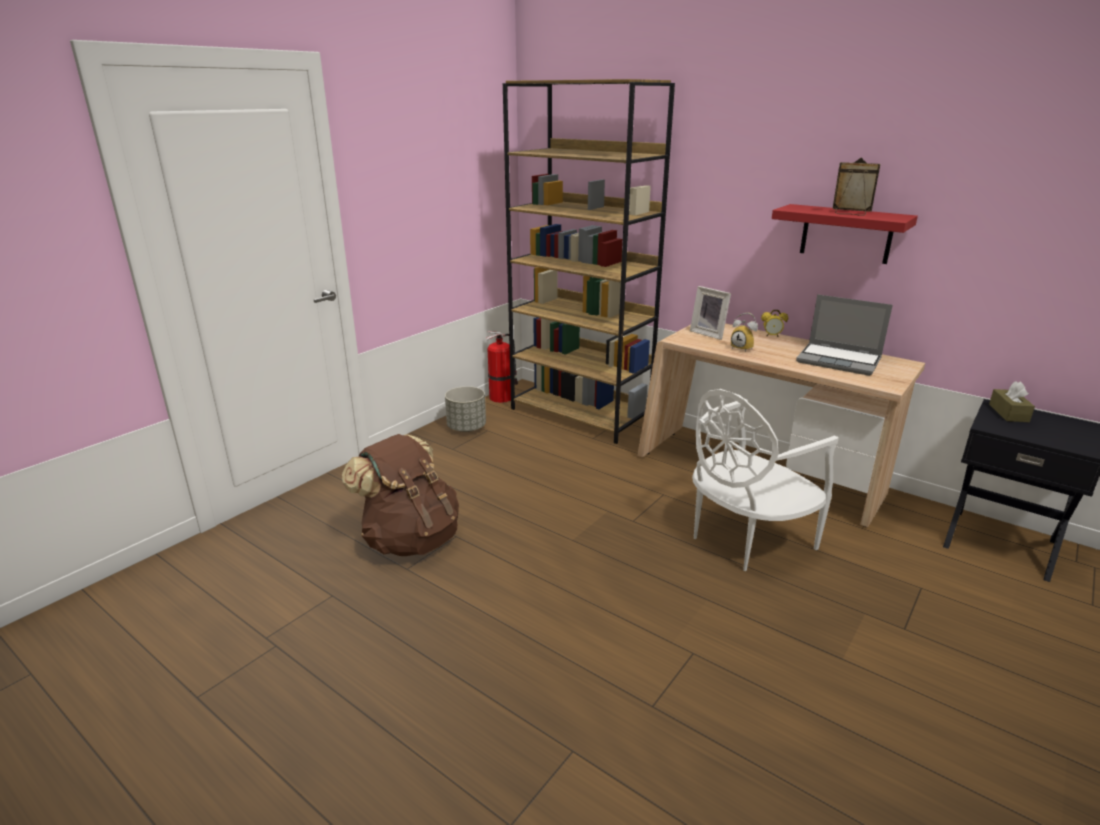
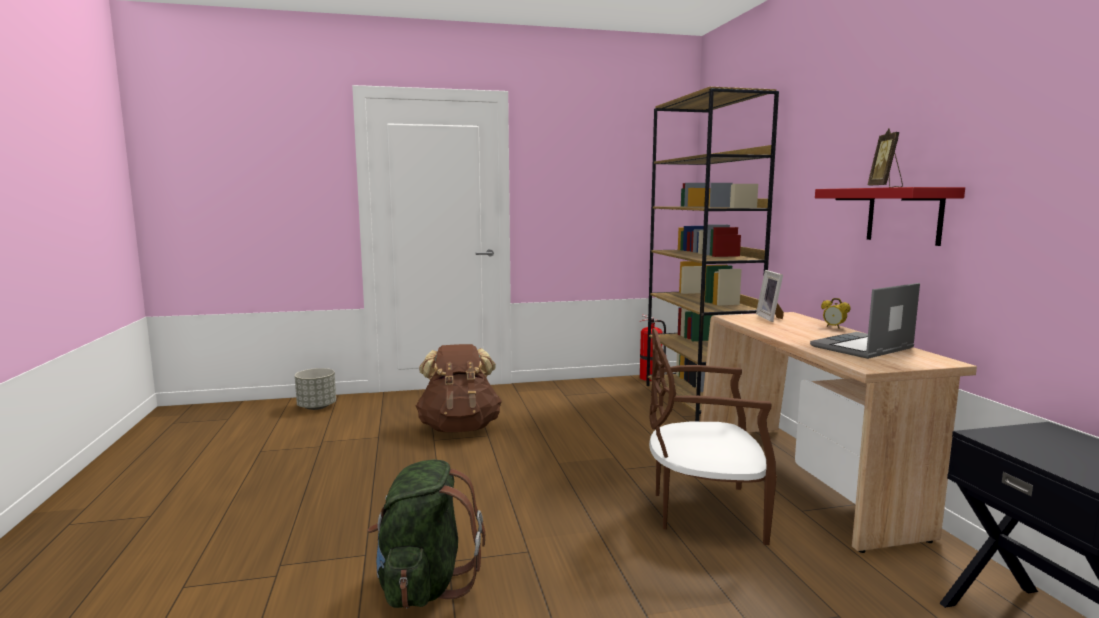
camera: 40 degrees right, 15 degrees down
grey planter [445,386,486,432] -> grey planter moved to [295,368,336,410]
white chair [692,389,839,571] -> brown chair [649,328,777,545]
alarm clock [731,313,758,352] -> none
laptop [796,294,893,376] -> laptop turned 75 degrees clockwise [810,283,920,359]
picture frame [833,158,880,216] -> picture frame turned 150 degrees counterclockwise [867,128,903,187]
brown tissue box [989,381,1035,422] -> none
none -> green backpack [368,459,485,608]

